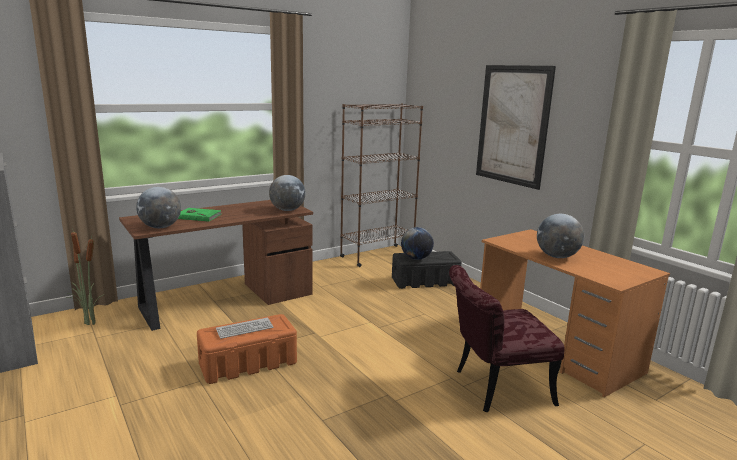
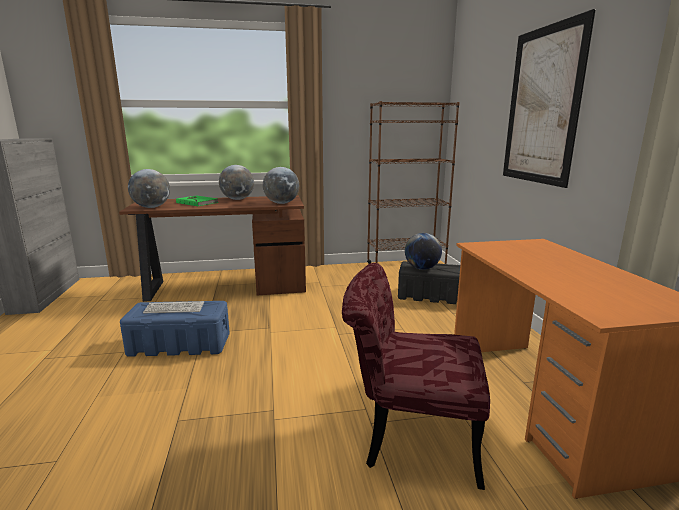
camera: 25 degrees right, 0 degrees up
potted plant [66,228,103,325] -> none
orange storage box [197,314,297,384] -> blue storage box [120,301,230,357]
globe [537,214,584,258] -> globe moved to [219,165,254,200]

